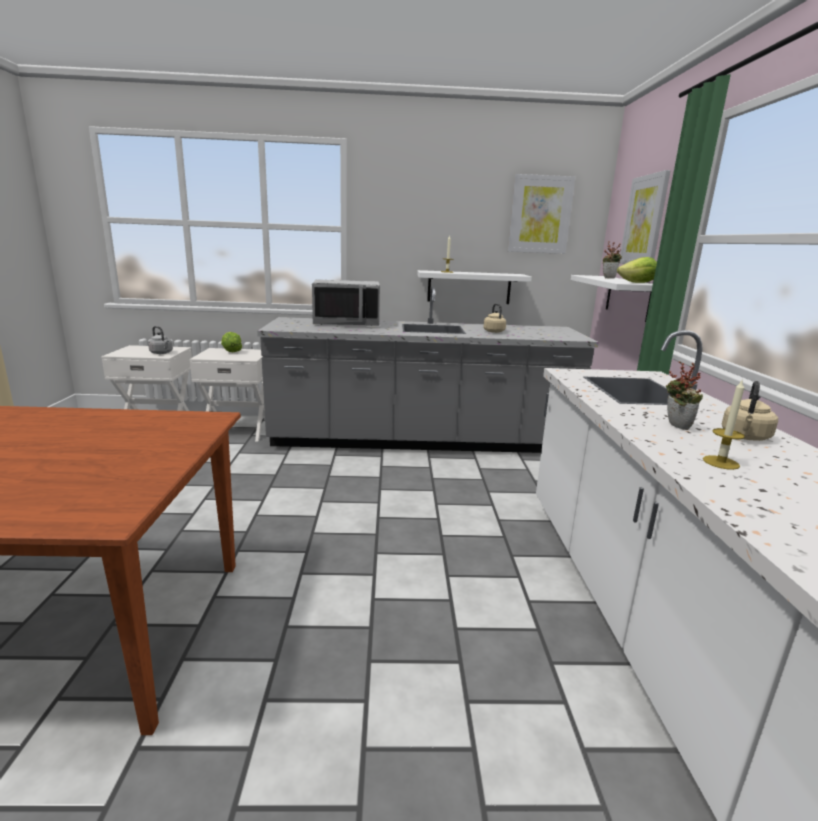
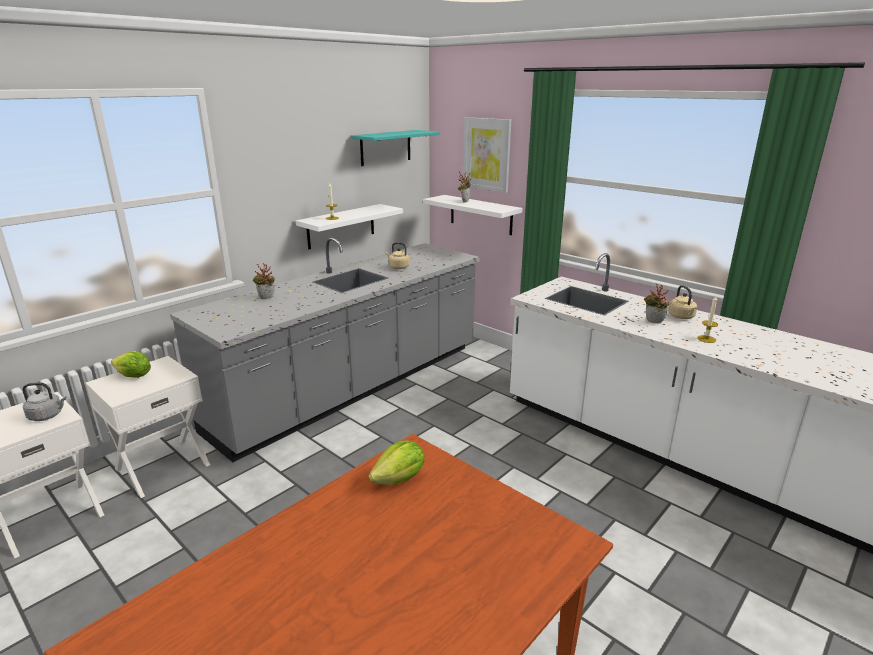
camera: 45 degrees left, 5 degrees up
grey microwave [312,279,380,326] -> potted plant [253,263,275,299]
picture [508,174,575,254] -> turquoise shelf [351,130,439,166]
lettuce [617,257,657,283] -> lettuce moved to [369,440,425,485]

